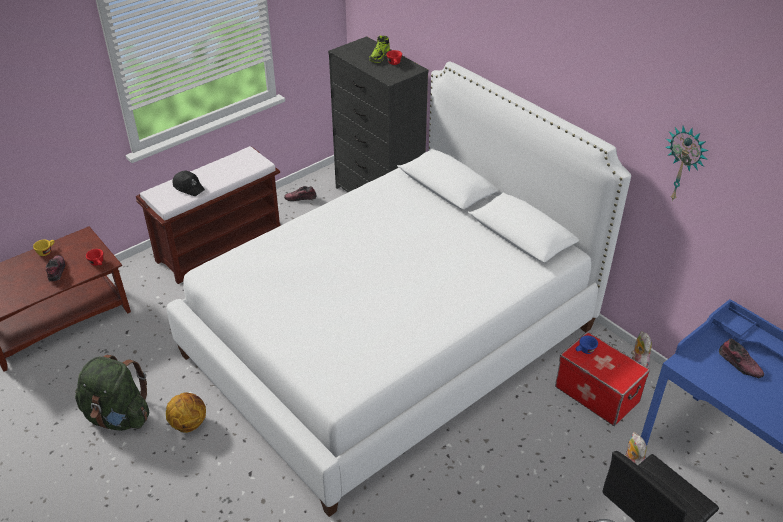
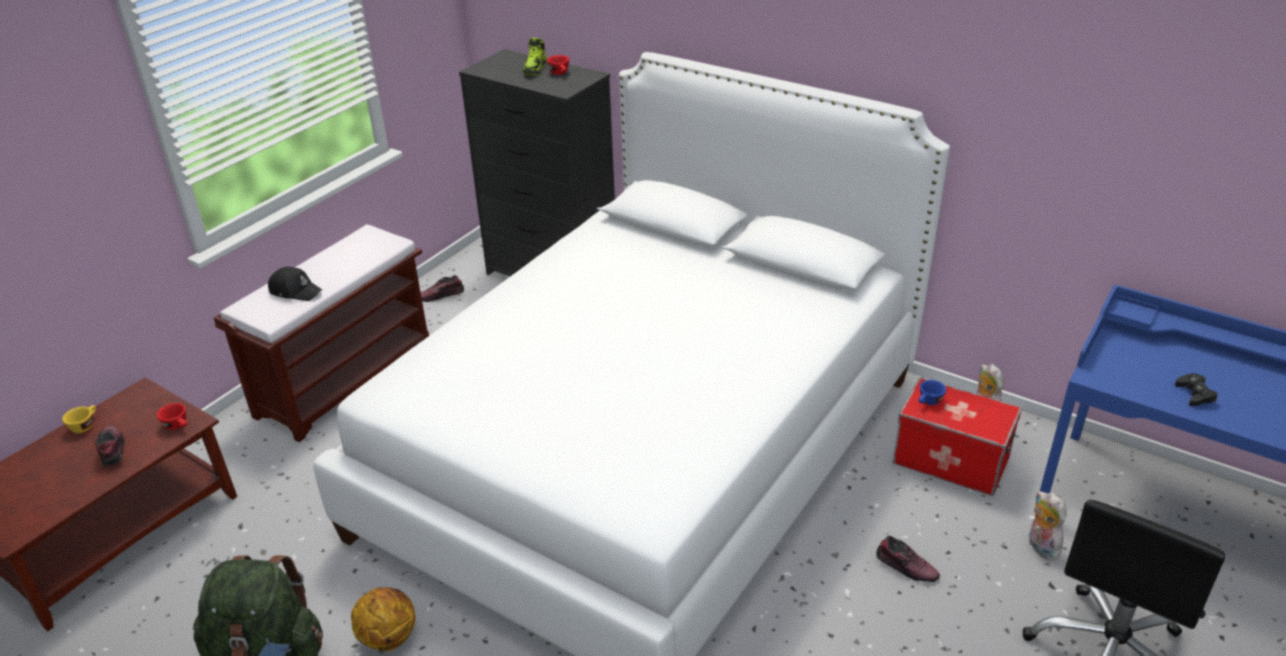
camera: 15 degrees left, 5 degrees down
wall clock [665,126,709,201] -> none
shoe [719,339,764,378] -> shoe moved to [876,536,940,582]
none -> black game controller [1175,373,1218,406]

